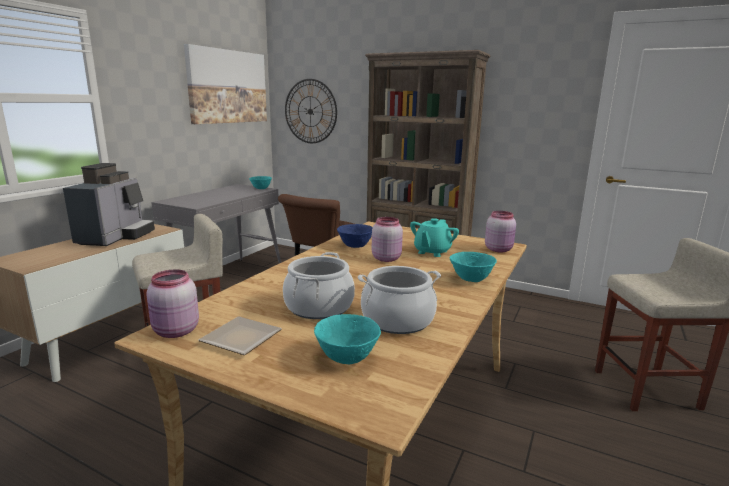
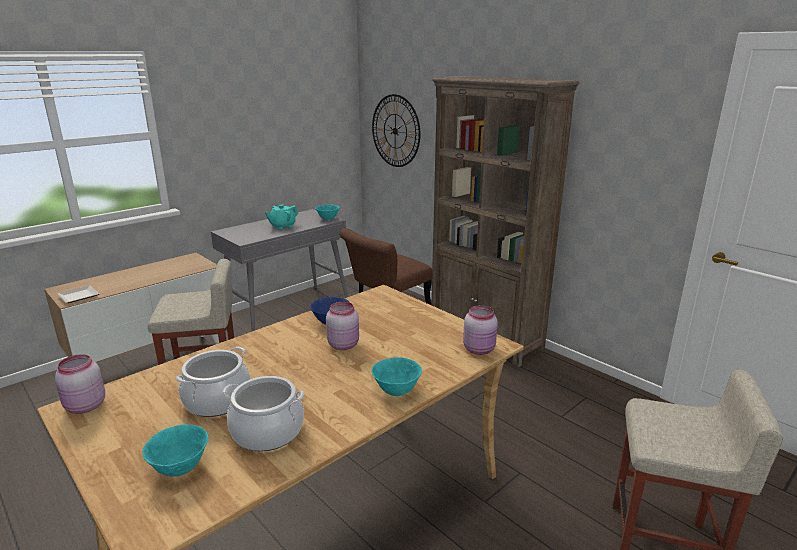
camera: 20 degrees right, 5 degrees up
coffee machine [63,163,155,246] -> none
picture [184,44,267,124] -> none
plate [199,317,282,355] -> plate moved to [57,285,99,303]
turquoise teapot [410,218,459,257] -> turquoise teapot moved to [265,204,298,230]

